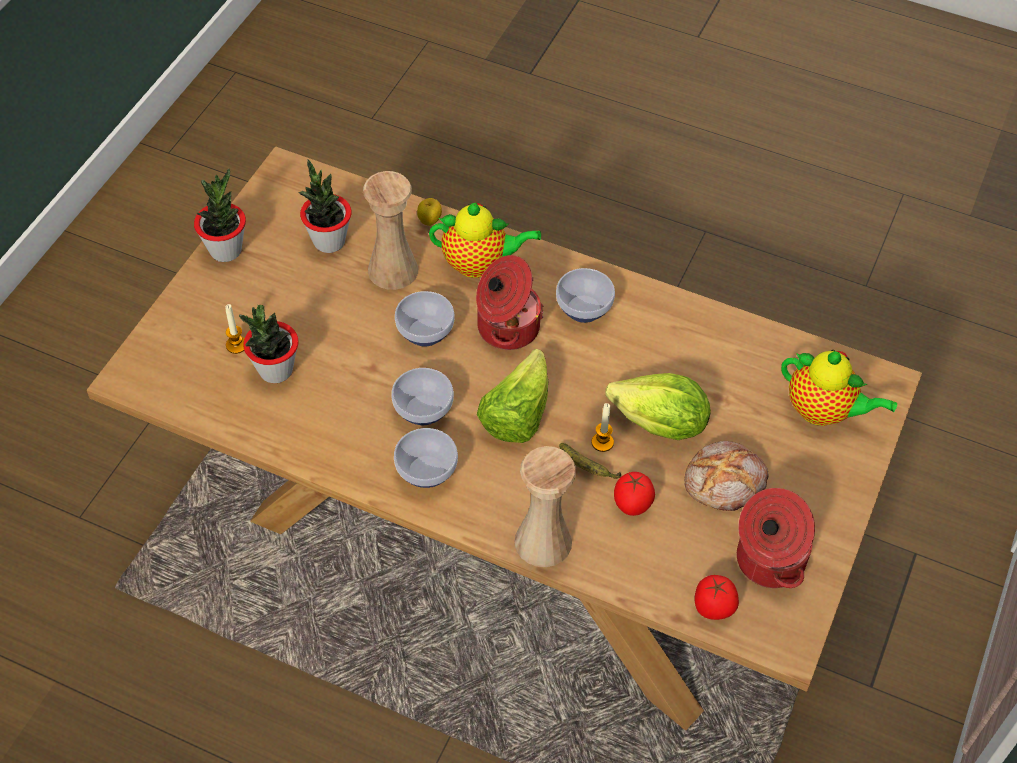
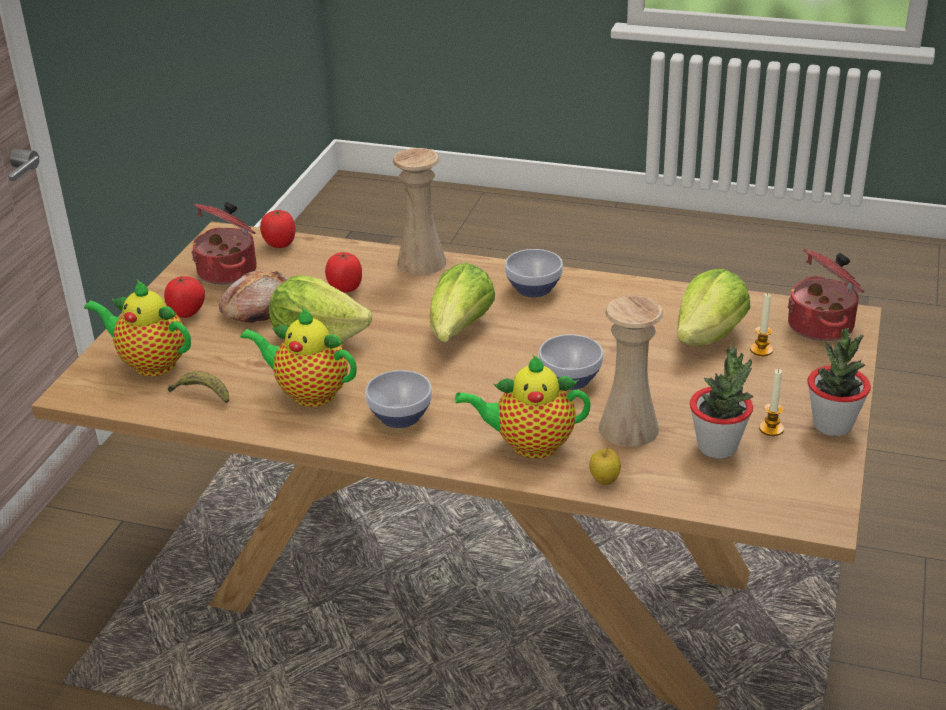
camera: 175 degrees right, 20 degrees down
potted plant [239,305,299,383] -> lettuce [677,269,750,346]
bowl [391,368,454,425] -> none
cooking pot [476,255,544,350] -> cooking pot moved to [788,248,864,341]
banana [559,443,621,479] -> banana moved to [168,371,229,403]
candle [591,403,614,452] -> candle moved to [759,369,784,436]
none -> tomato [164,276,205,318]
none -> teapot [240,307,357,407]

